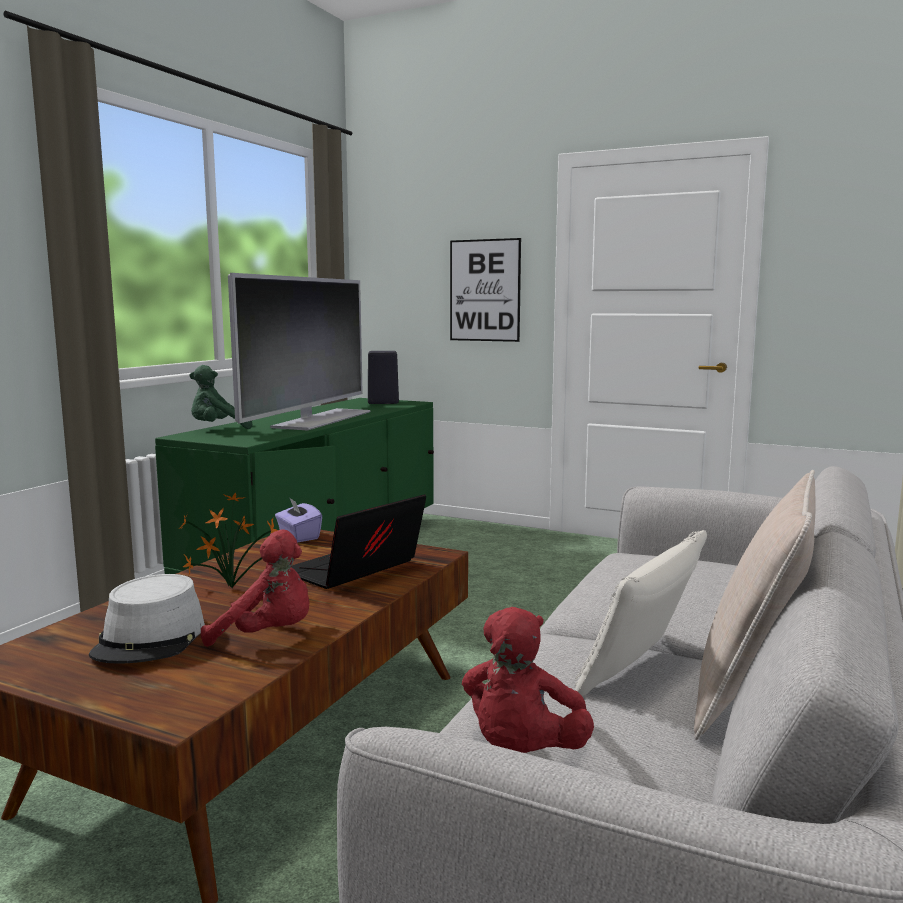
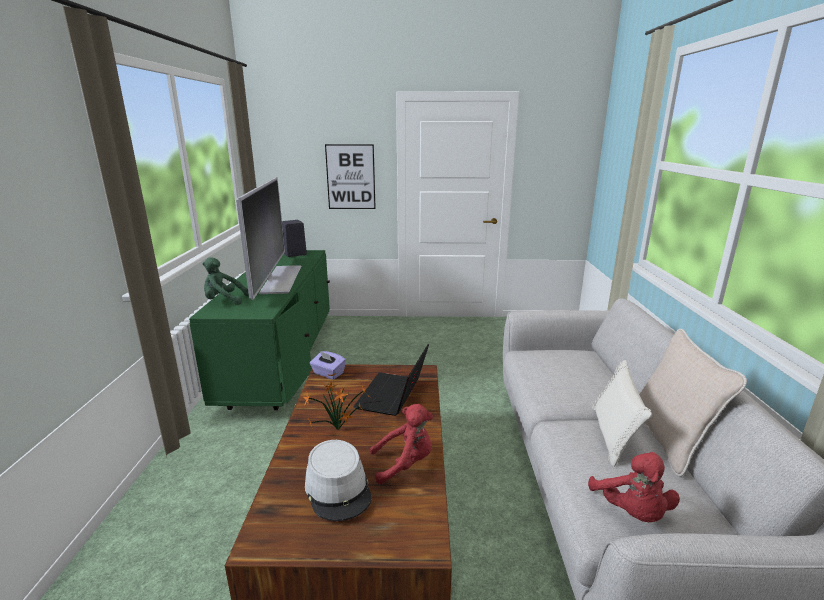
camera: 25 degrees left, 10 degrees up
green plush toy [189,365,253,429] -> green plush toy turned 45 degrees clockwise [203,257,249,305]

